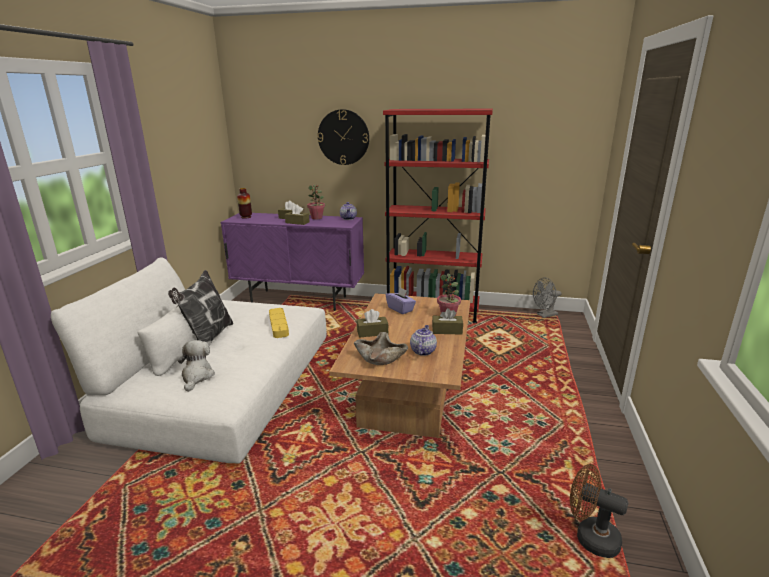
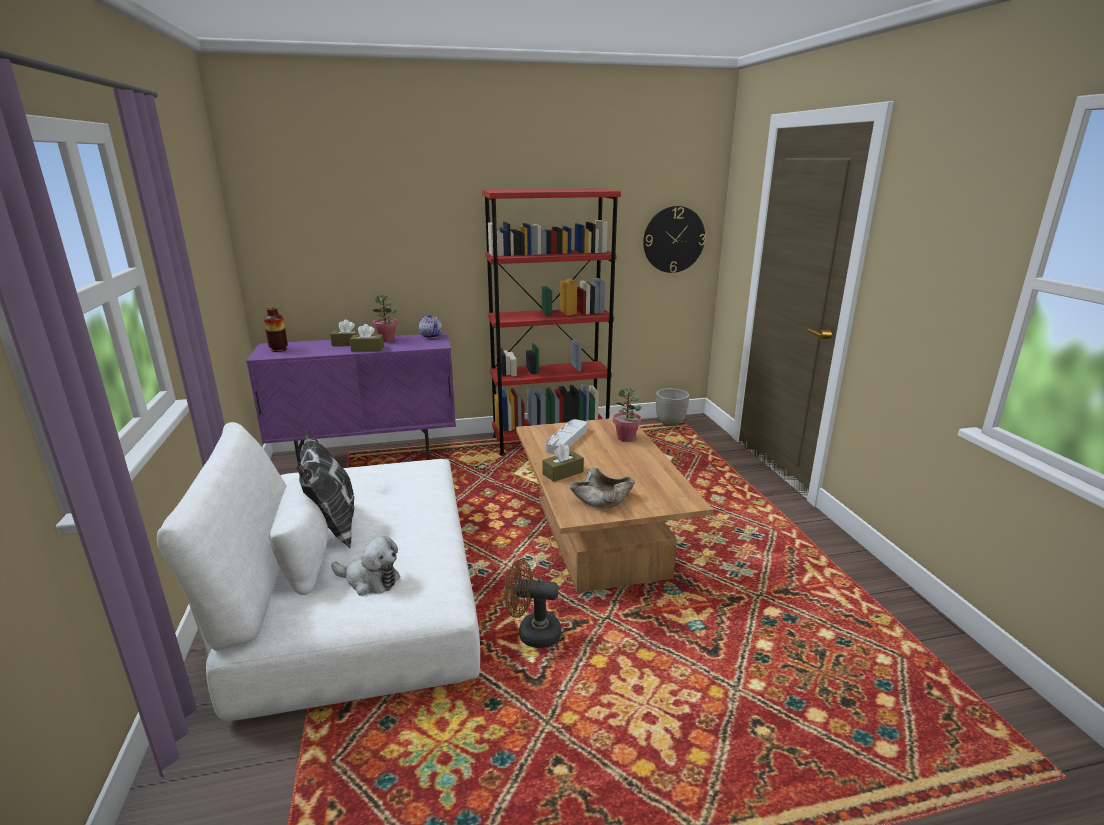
camera: 25 degrees left, 0 degrees up
plush toy [178,340,215,392] -> plush toy turned 135 degrees clockwise [331,536,400,596]
yellow tray [269,308,289,338] -> none
wall clock [317,109,369,165] -> wall clock moved to [643,206,706,273]
purple tissue box [386,287,416,314] -> grey tray [545,419,587,454]
teapot [410,325,437,356] -> none
brown tissue box [432,308,463,335] -> none
grey fan [533,278,561,318] -> planter [656,388,689,426]
brown fan [570,464,628,558] -> brown fan moved to [504,559,561,648]

